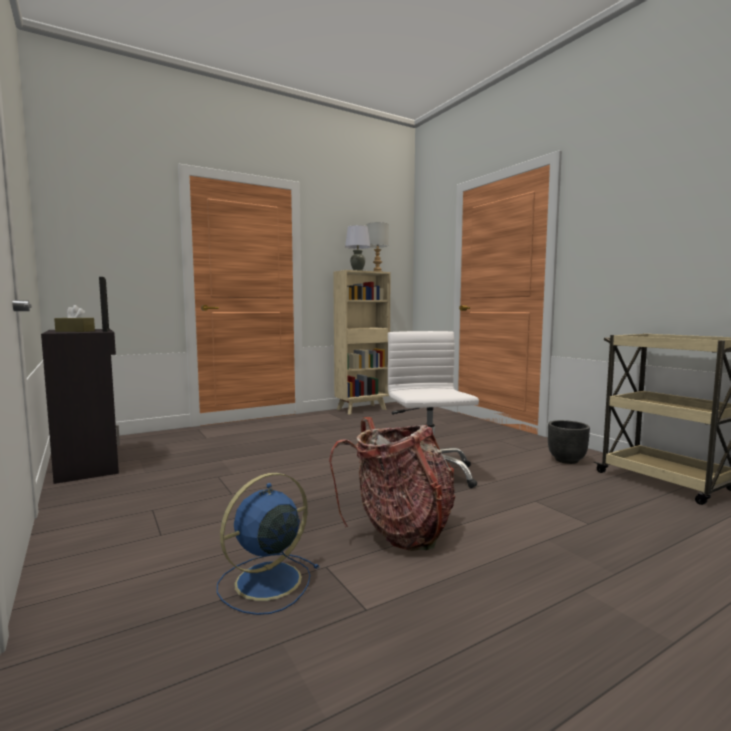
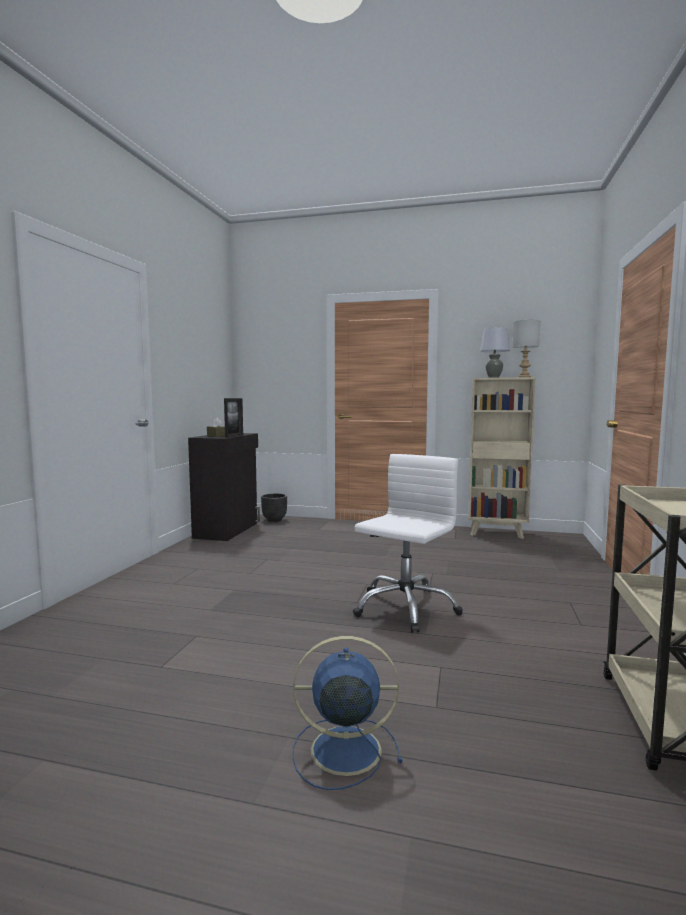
camera: 45 degrees right, 0 degrees up
blue fan [217,473,320,615] -> blue fan moved to [293,636,403,790]
backpack [329,417,456,551] -> none
black planter [548,420,590,464] -> black planter moved to [261,493,287,522]

